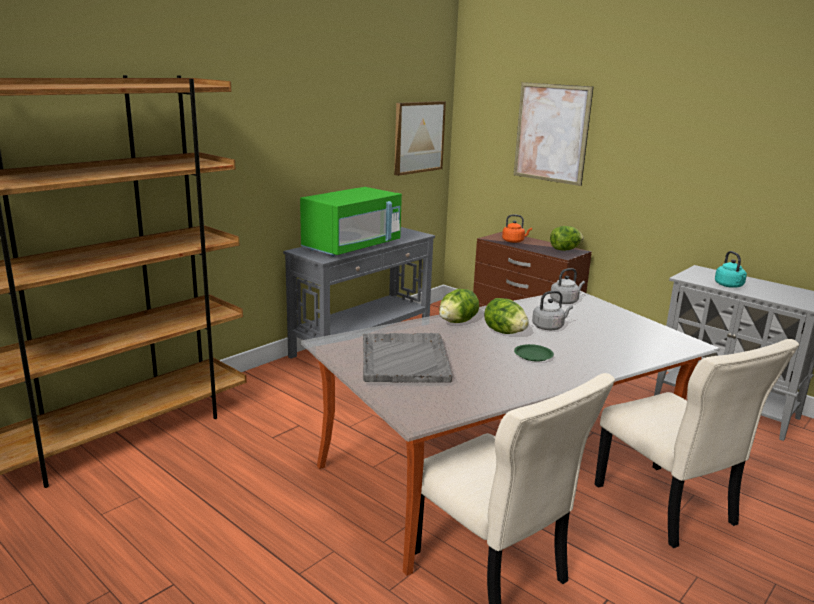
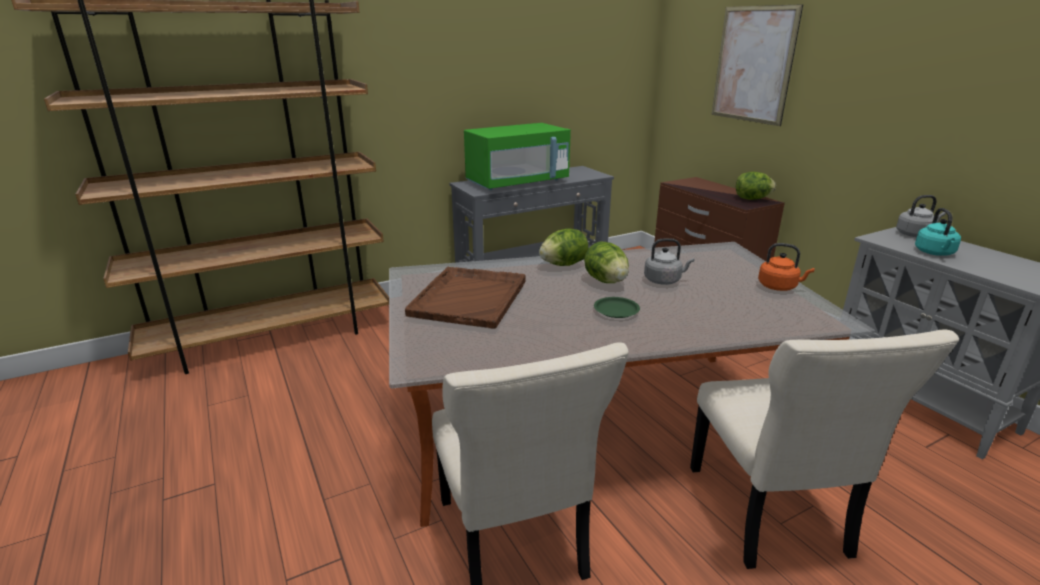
camera: 20 degrees right, 5 degrees up
grey tray [363,333,452,382] -> brown tray [405,267,526,329]
picture [394,101,446,176] -> none
orange kettle [502,214,532,243] -> orange kettle moved to [758,243,815,291]
grey kettle [550,268,585,304] -> grey kettle moved to [896,195,946,237]

